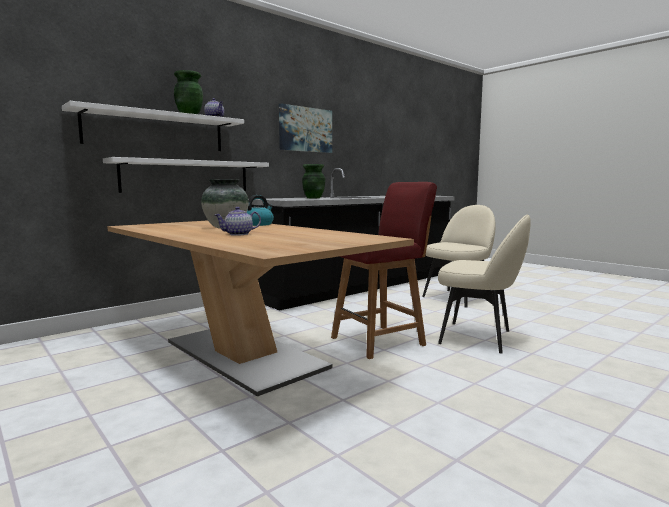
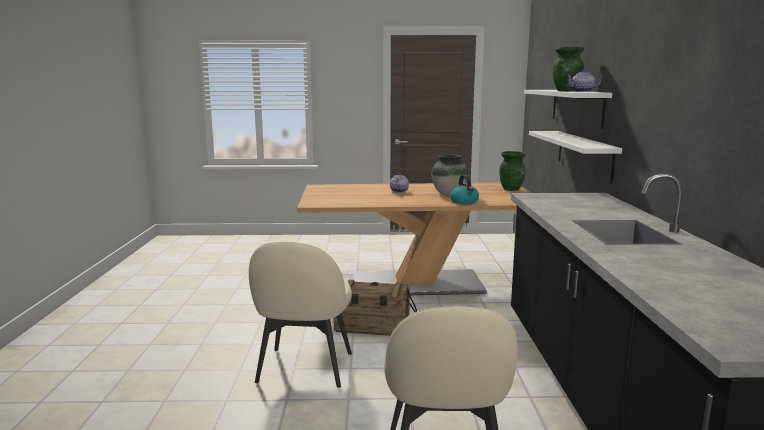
camera: 130 degrees right, 5 degrees up
picture [279,104,332,153] -> none
green vase [302,164,325,198] -> green vase moved to [499,151,526,191]
red chair [331,182,437,359] -> crate [333,280,417,336]
beige chair [438,214,531,353] -> beige chair turned 60 degrees counterclockwise [249,242,352,388]

